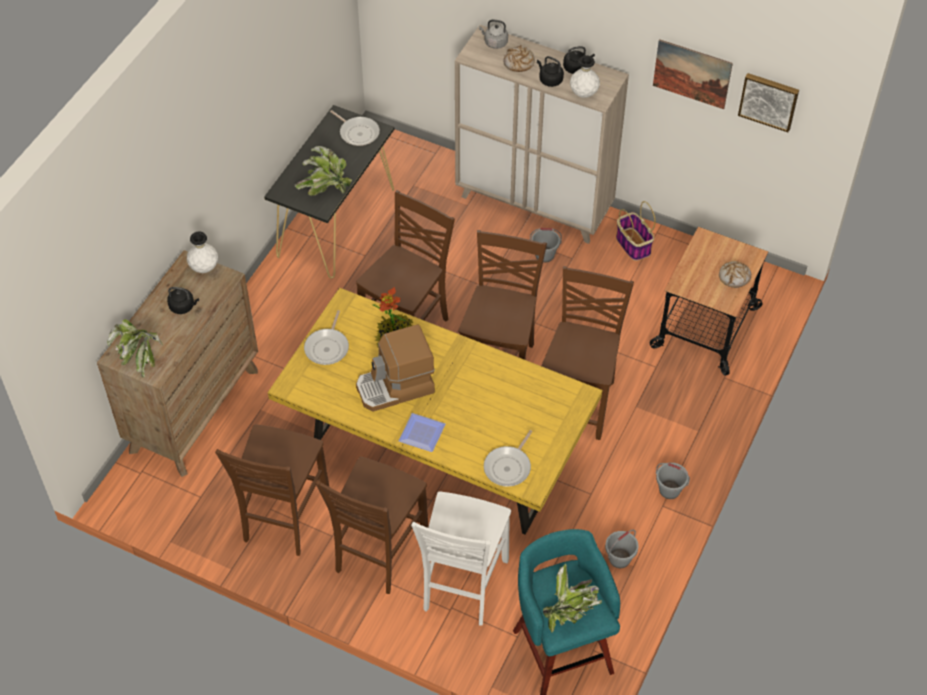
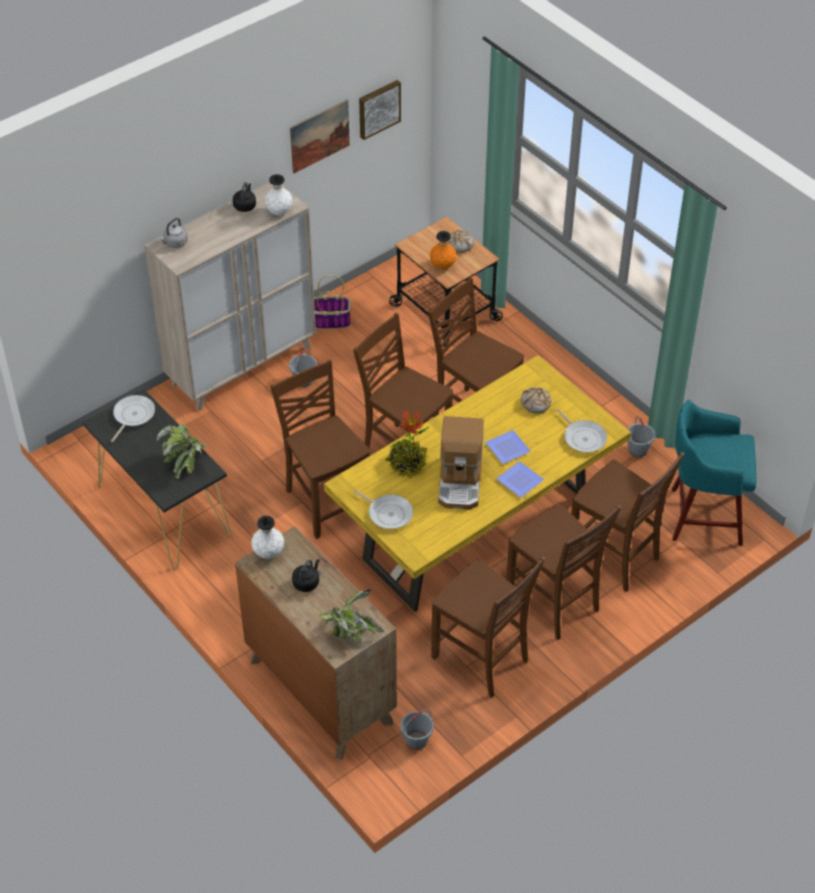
camera: 65 degrees left, 5 degrees down
frying pan [330,110,380,146] -> frying pan turned 45 degrees counterclockwise [111,395,155,442]
white chair [411,492,511,626] -> brown chair [571,452,685,592]
bread [503,45,535,72] -> bread moved to [521,387,551,414]
black kettle [537,56,564,87] -> none
potted plant [543,563,602,633] -> none
grey bucket [656,463,690,499] -> grey bucket moved to [400,709,434,750]
none -> orange vase [430,231,457,269]
none -> plate [485,430,531,464]

